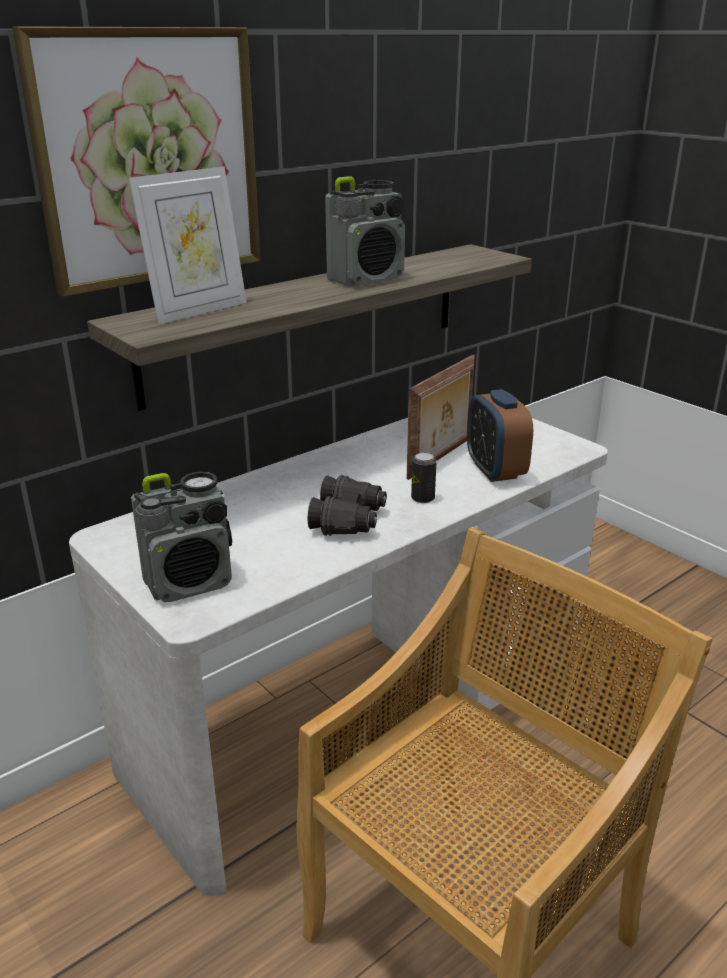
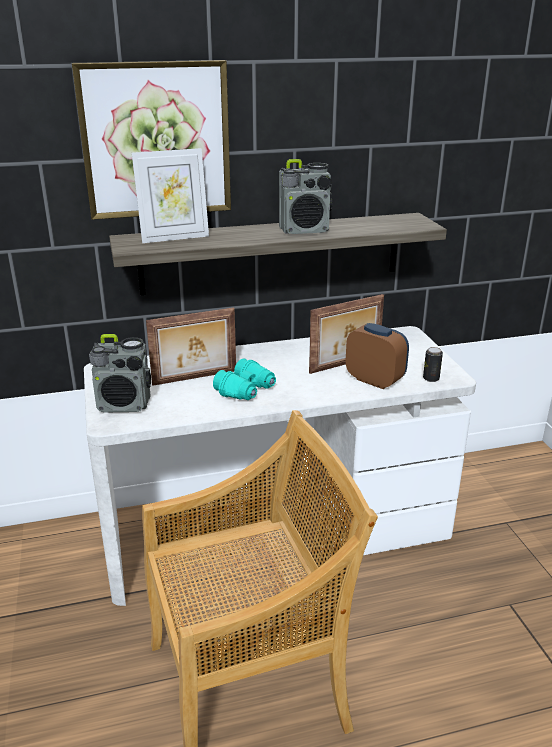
camera: 25 degrees right, 0 degrees up
black binoculars [308,475,387,536] -> turquoise binoculars [213,358,276,400]
can [411,452,437,503] -> can moved to [423,347,443,382]
alarm clock [467,389,533,482] -> alarm clock turned 120 degrees clockwise [346,323,409,389]
none -> picture frame [146,308,236,386]

